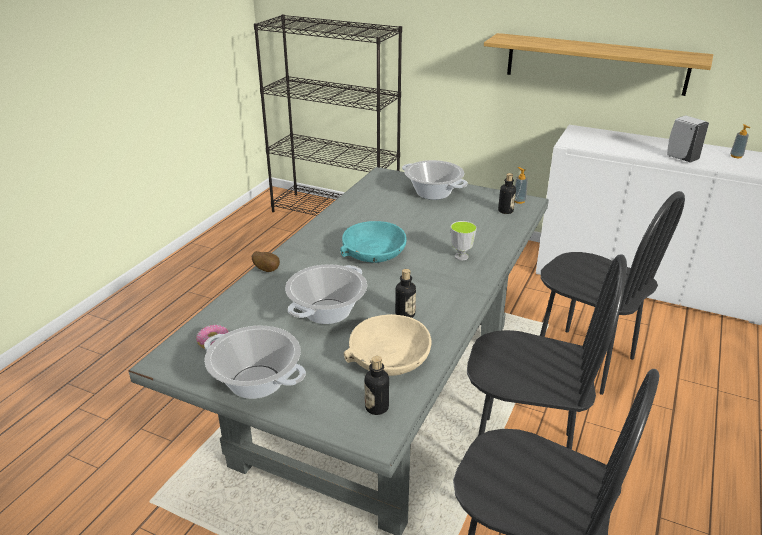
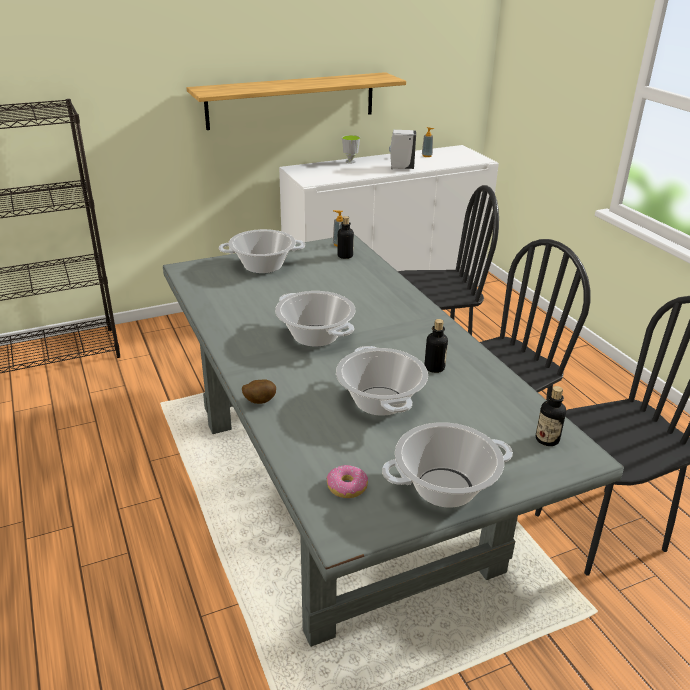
camera: 50 degrees left, 0 degrees up
turquoise bowl [340,221,407,263] -> cooking pot [275,291,356,347]
beige bowl [344,314,432,376] -> none
cup [451,221,477,260] -> cup moved to [342,135,360,164]

